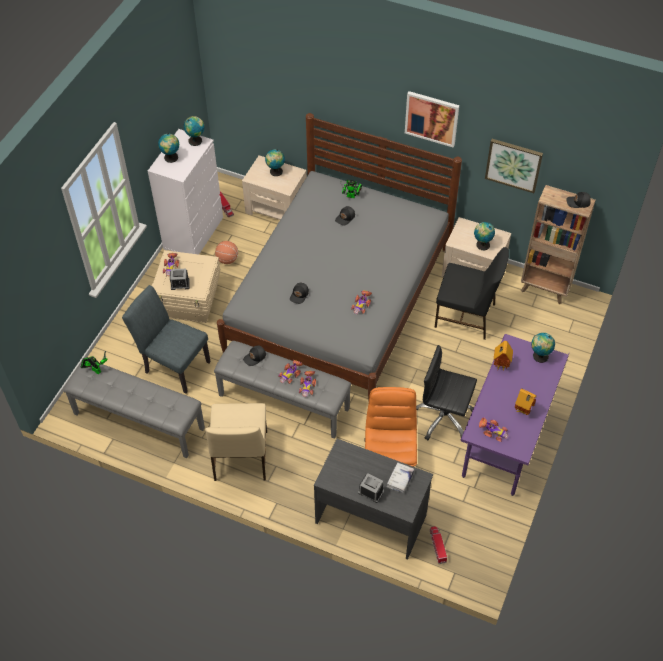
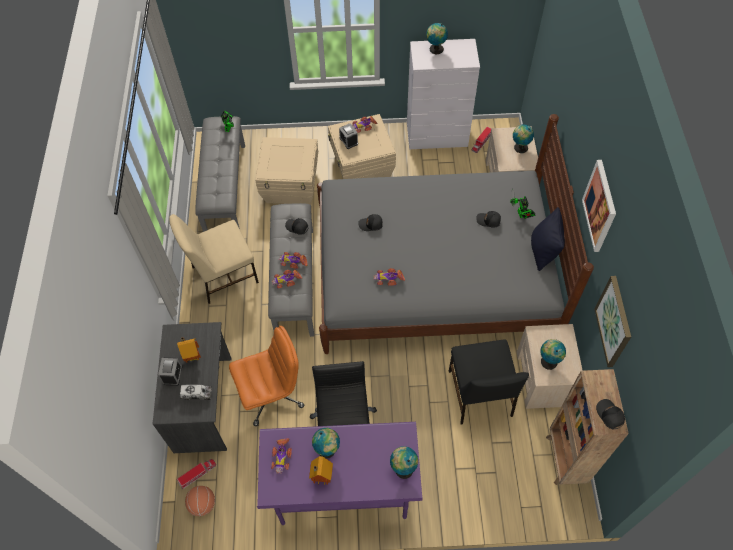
camera: 65 degrees right, 5 degrees up
grey chair [122,285,211,394] -> beige storage box [255,137,318,205]
globe [184,116,205,146] -> globe moved to [312,428,340,458]
basketball [215,241,238,264] -> basketball moved to [185,486,215,516]
white book [387,463,415,493] -> toy truck [180,385,212,400]
toy house [494,341,513,370] -> toy house moved to [177,337,201,363]
none -> black pillow [531,207,565,271]

